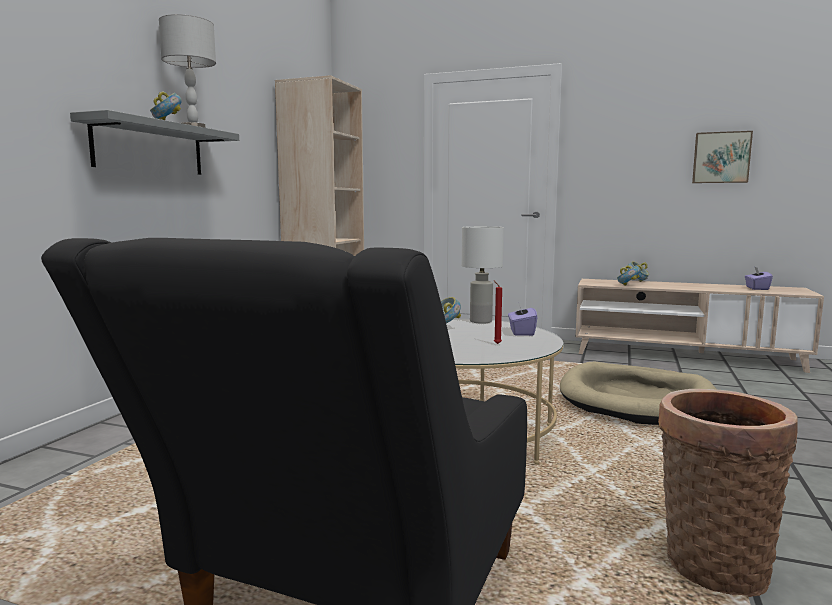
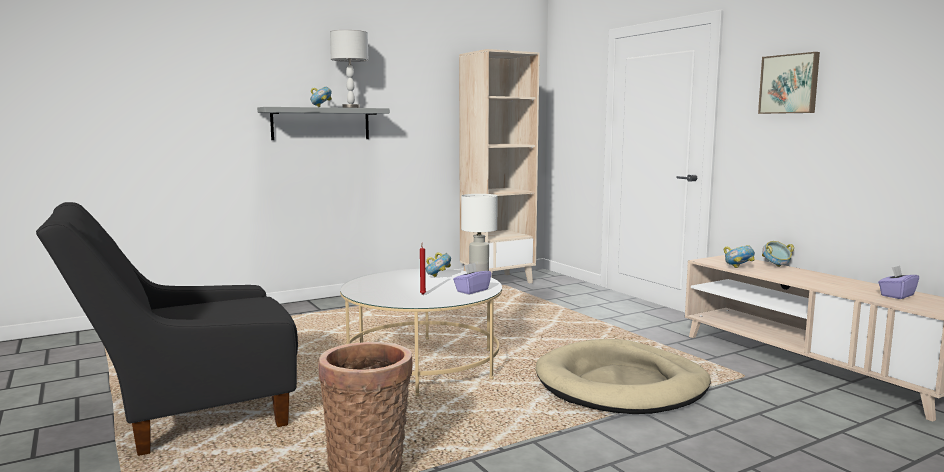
camera: 40 degrees right, 0 degrees up
picture [692,131,753,183] -> picture moved to [758,52,820,114]

